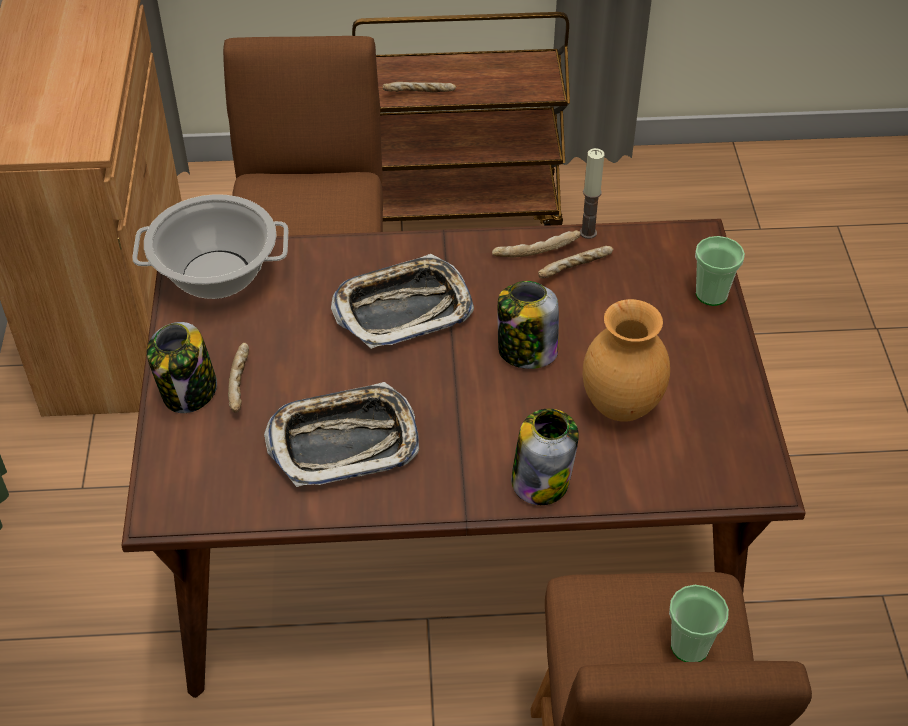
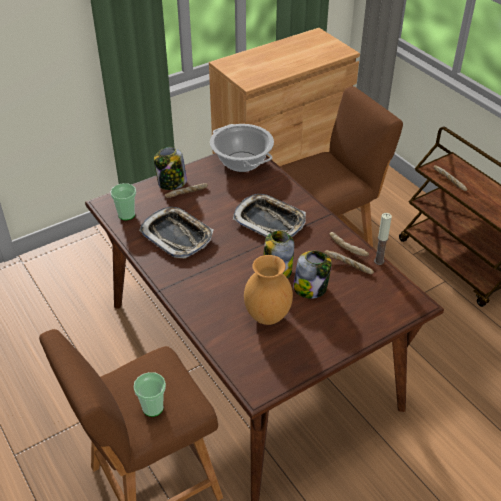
camera: 60 degrees right, 5 degrees down
jar [511,409,579,505] -> jar moved to [293,251,332,299]
cup [695,236,745,306] -> cup moved to [110,183,136,220]

